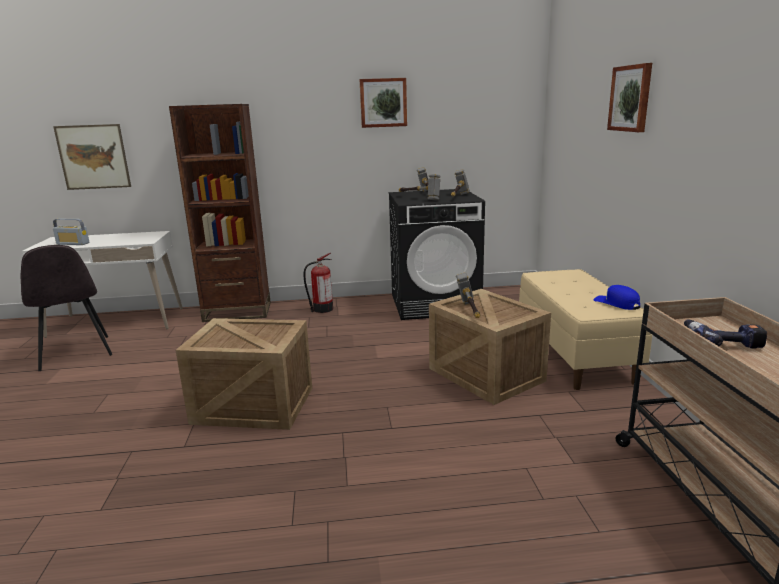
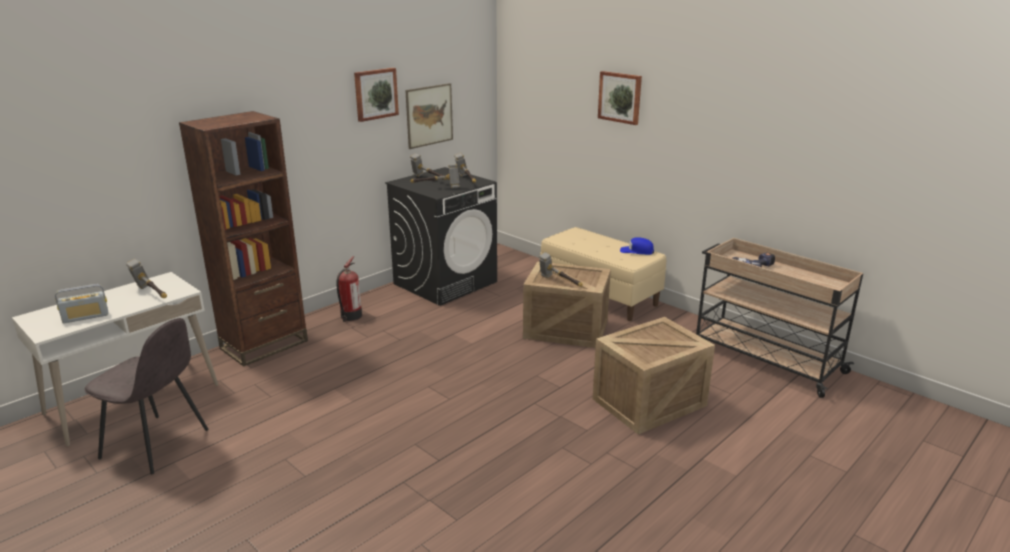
camera: 40 degrees left, 5 degrees up
picture [53,124,131,190] -> picture moved to [405,83,453,149]
crate [176,318,312,430] -> crate moved to [593,317,715,435]
none -> hammer [126,259,167,298]

